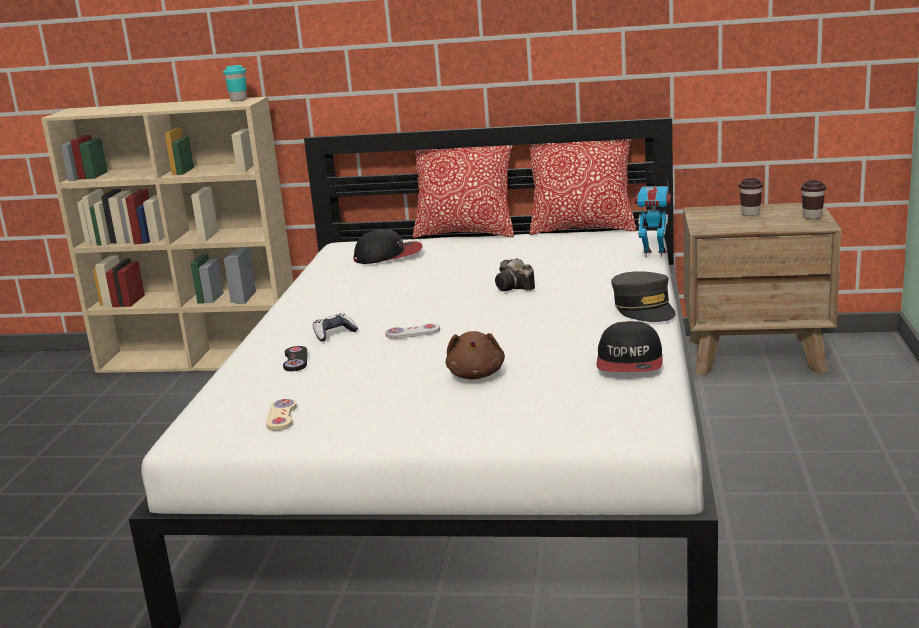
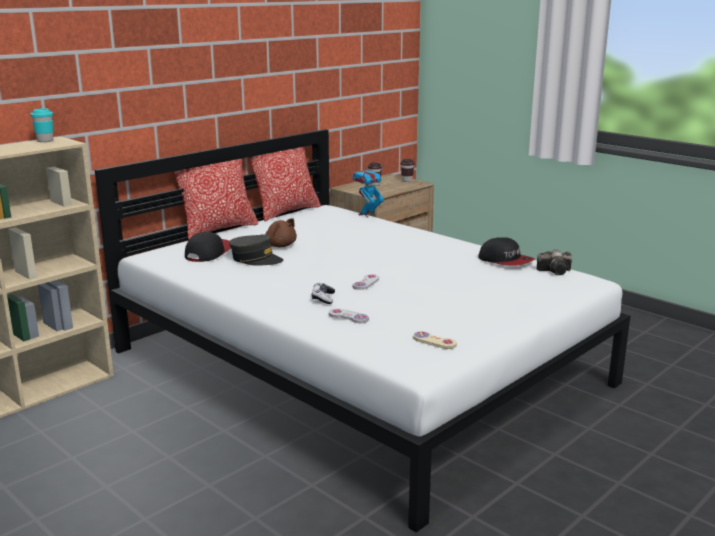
camera: 55 degrees left, 0 degrees up
black game controller [283,346,308,371] -> white game controller [329,308,369,323]
brown plush toy [446,331,505,380] -> brown plush toy moved to [261,218,297,247]
camera [495,258,535,291] -> camera moved to [537,250,572,275]
grey cap [611,271,676,322] -> grey cap moved to [229,235,283,266]

